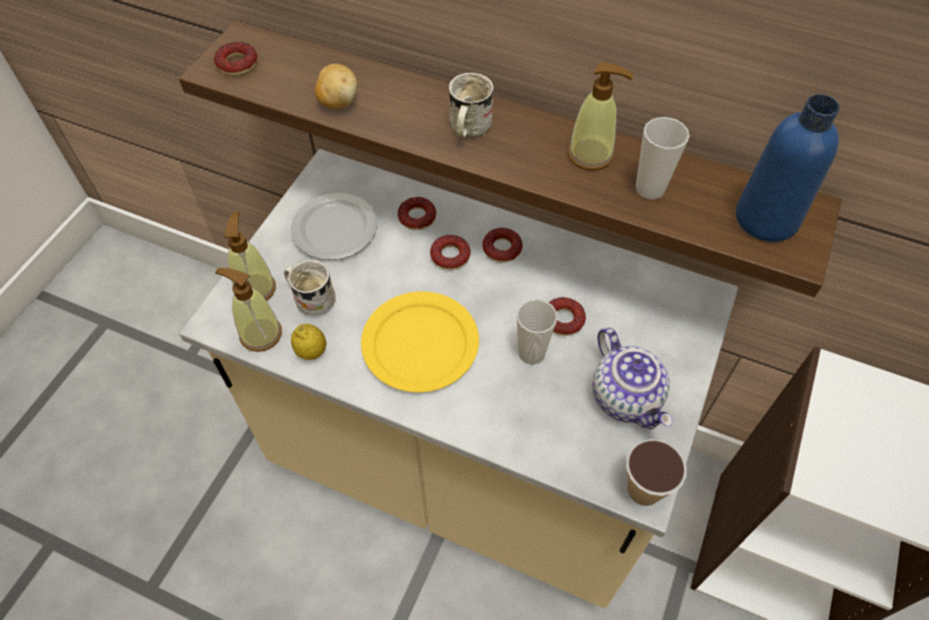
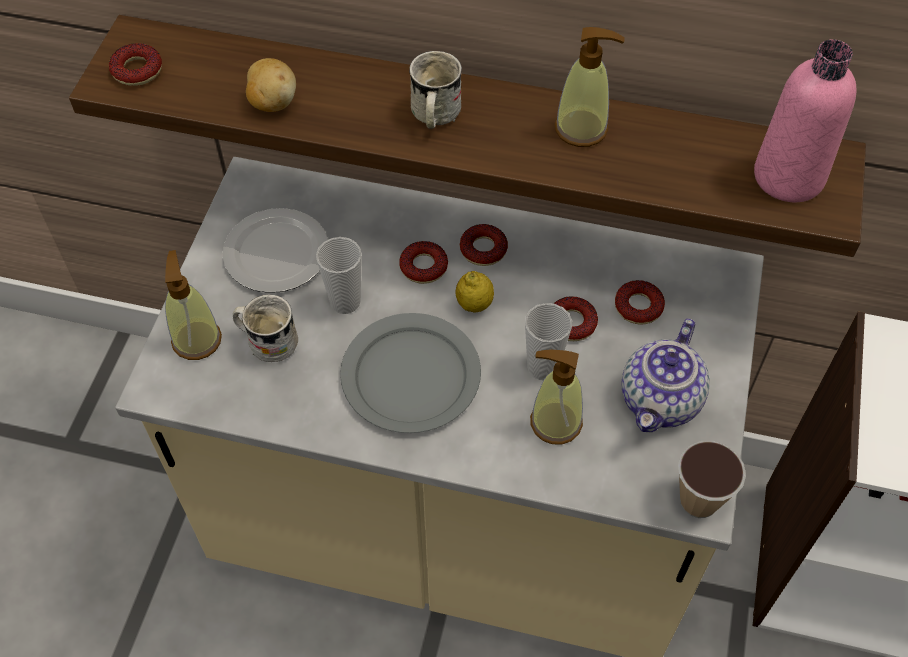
camera: 10 degrees left, 0 degrees up
soap dispenser [215,268,282,352] -> soap dispenser moved to [530,350,583,445]
lemon [291,324,327,360] -> lemon moved to [455,271,494,313]
yellow plate [361,291,479,392] -> grey plate [340,313,481,433]
donut [398,197,436,230] -> donut moved to [615,280,665,325]
teapot [593,327,673,430] -> teapot turned 60 degrees clockwise [622,318,710,433]
cup [636,117,690,199] -> cup moved to [316,237,362,314]
blue bottle [736,94,839,242] -> pink bottle [754,39,857,202]

